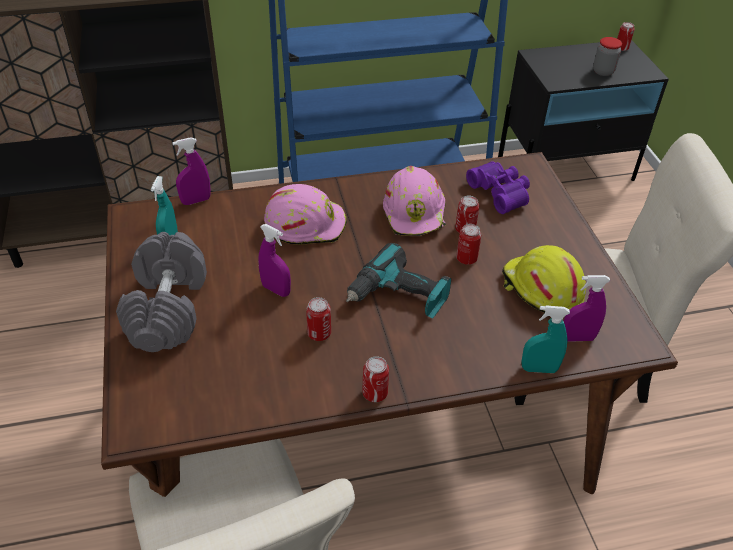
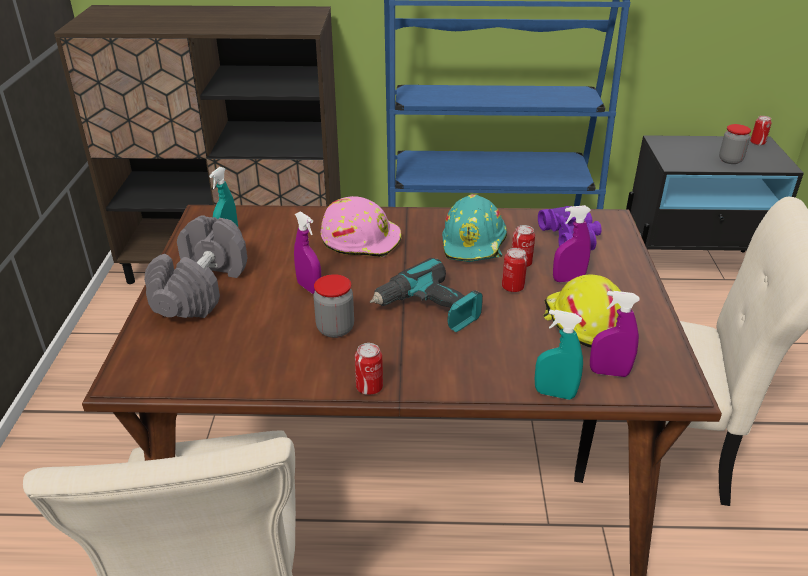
camera: 15 degrees right, 10 degrees down
purple spray bottle [172,137,211,205] -> purple spray bottle moved to [553,205,591,282]
can [306,297,331,341] -> jar [314,274,354,338]
pink hard hat [383,166,446,236] -> turquoise hard hat [442,194,507,262]

